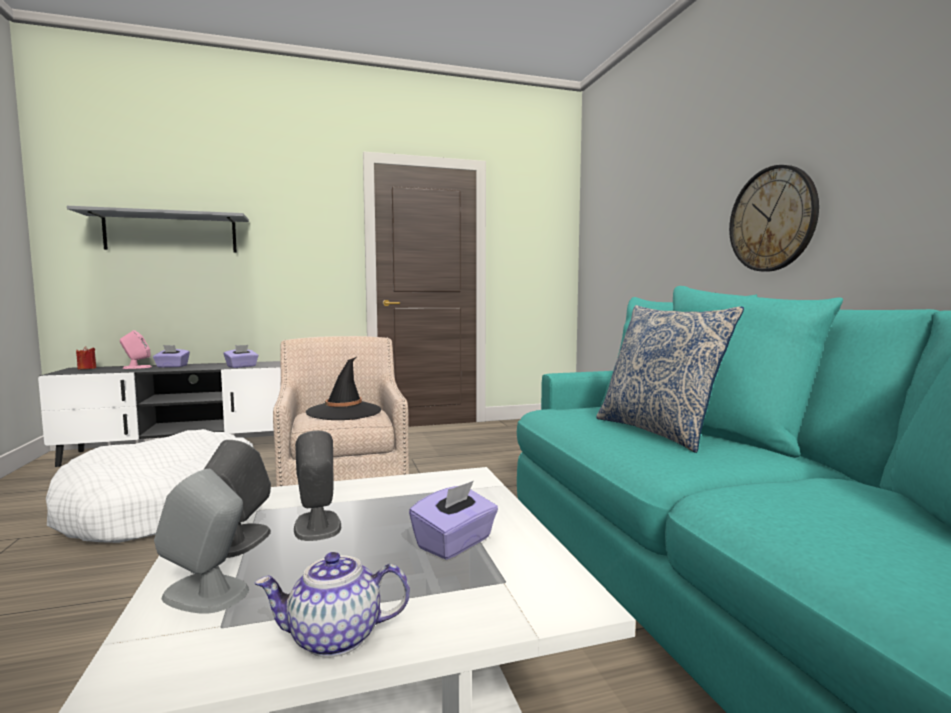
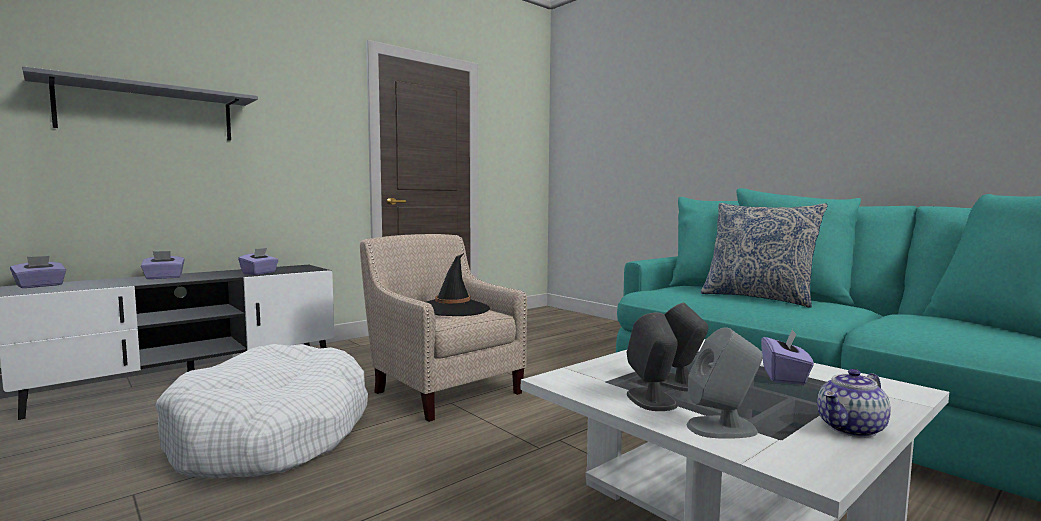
camera: 25 degrees left, 0 degrees up
red candle [76,346,97,369] -> purple tissue box [10,256,66,288]
pink speaker [120,330,152,369] -> none
wall clock [729,165,819,271] -> none

